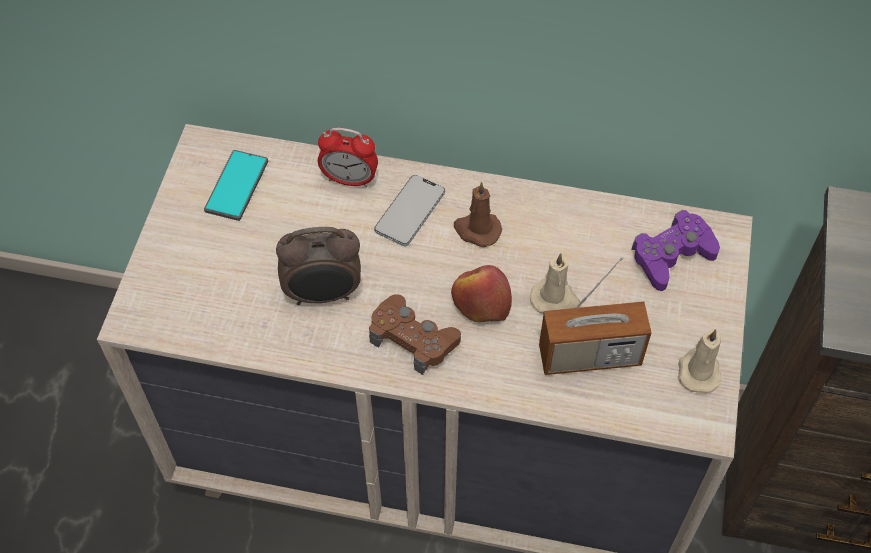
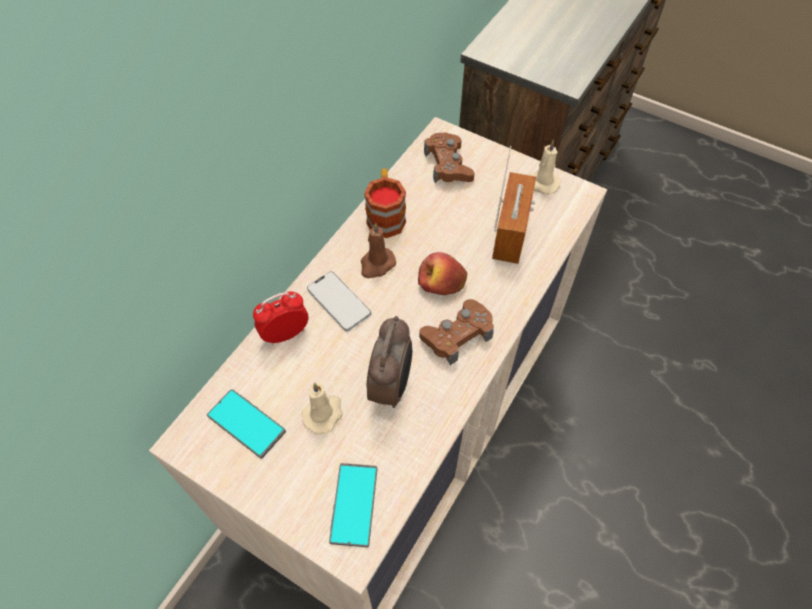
camera: 70 degrees left, 0 degrees up
alarm clock [318,128,378,187] -> alarm clock turned 150 degrees counterclockwise [253,291,309,345]
beige candle [530,253,580,313] -> beige candle moved to [301,383,343,434]
purple game controller [632,210,720,291] -> brown game controller [424,132,475,183]
none -> phone [329,463,377,547]
none -> mug [364,168,406,238]

